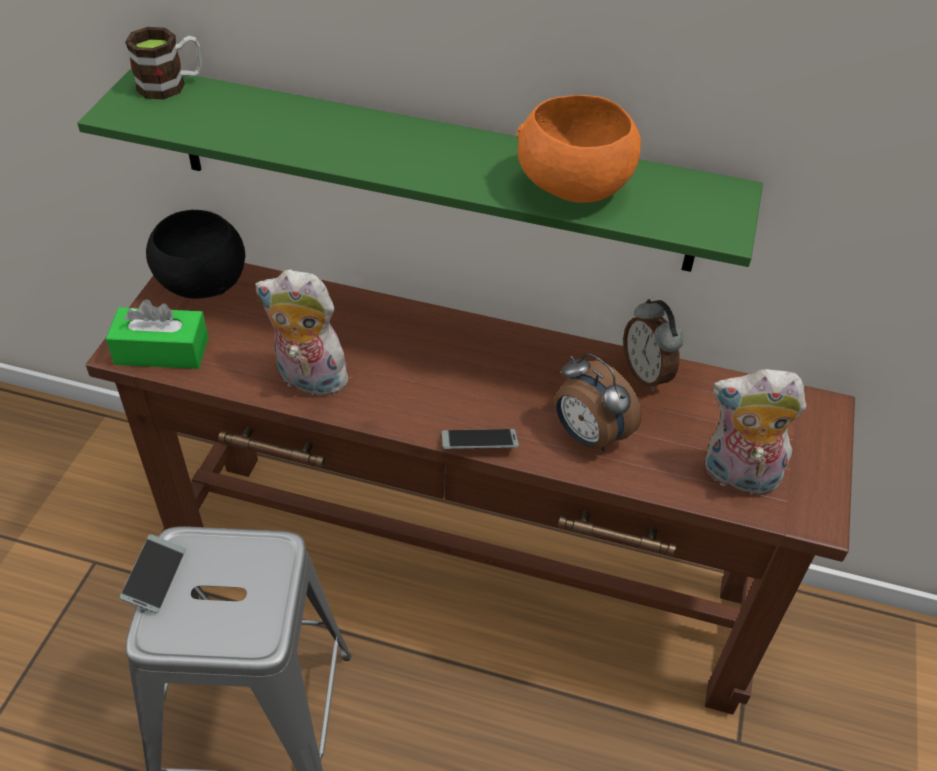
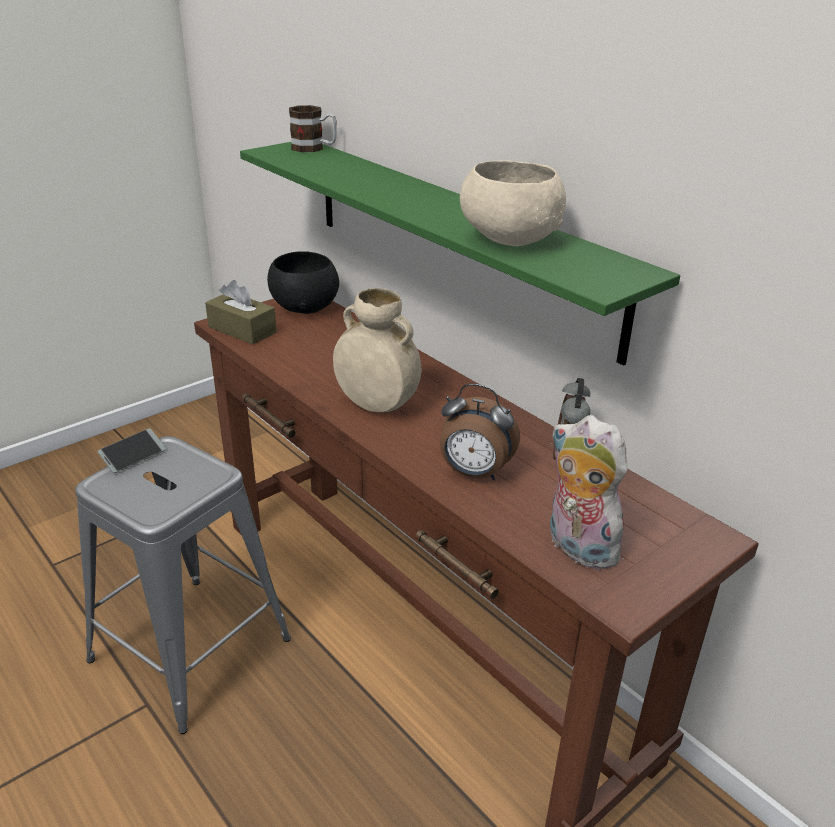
camera: 35 degrees right, 15 degrees down
green tissue box [106,299,209,369] -> brown tissue box [205,280,276,345]
plush toy [255,269,348,400] -> none
phone [442,429,519,449] -> none
orange bowl [517,95,641,203] -> beige bowl [460,160,566,246]
alarm clock [555,353,642,452] -> alarm clock turned 60 degrees counterclockwise [440,383,520,480]
none -> beige vase [333,288,421,412]

